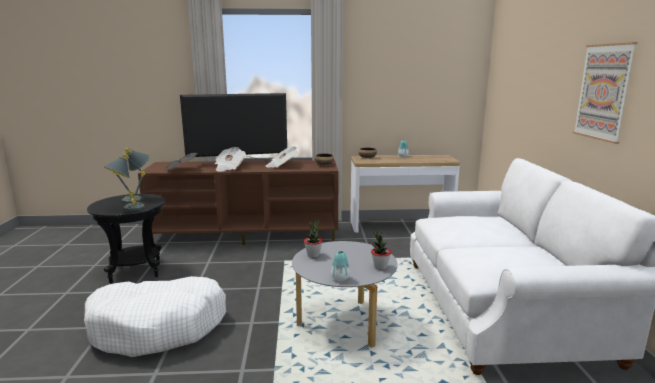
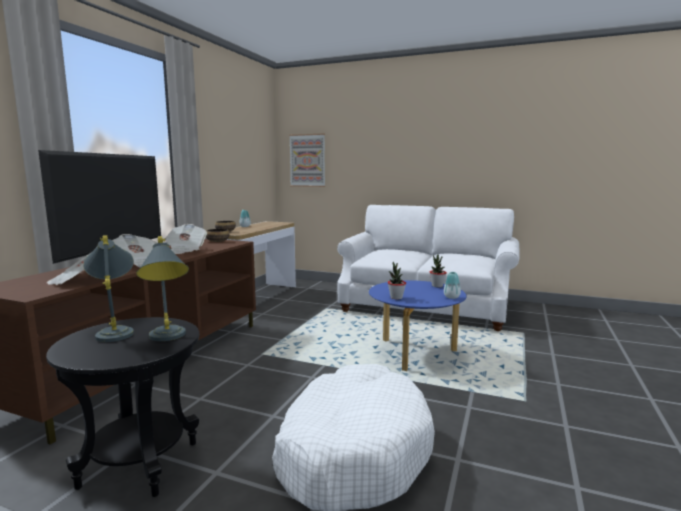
camera: 65 degrees left, 5 degrees down
grey coffee table [292,241,398,348] -> blue coffee table [369,280,467,371]
picture [573,42,638,144] -> picture moved to [289,134,325,187]

